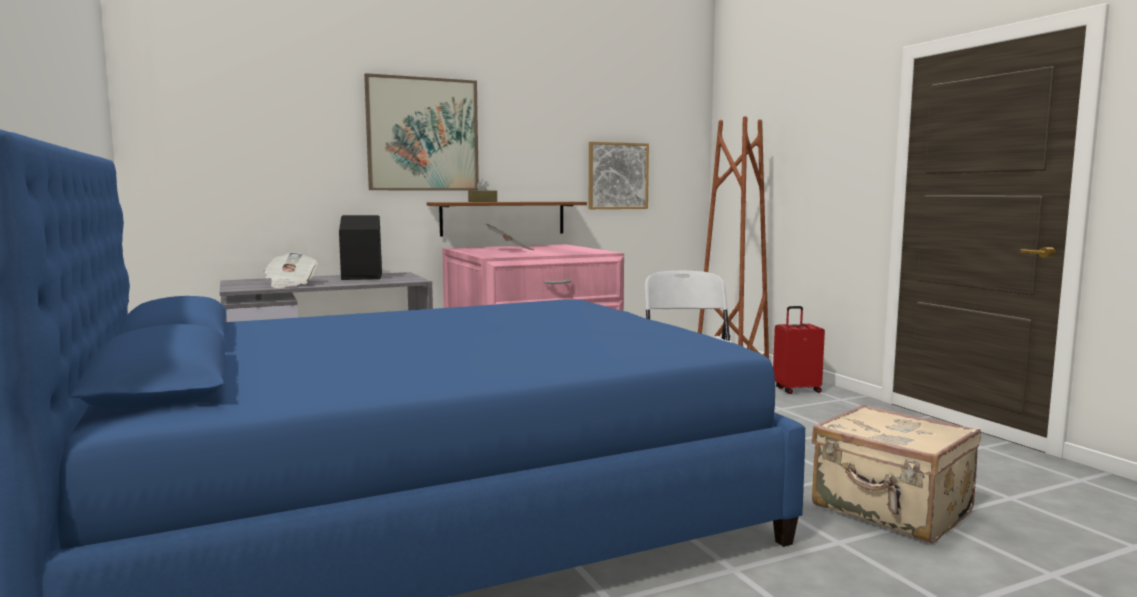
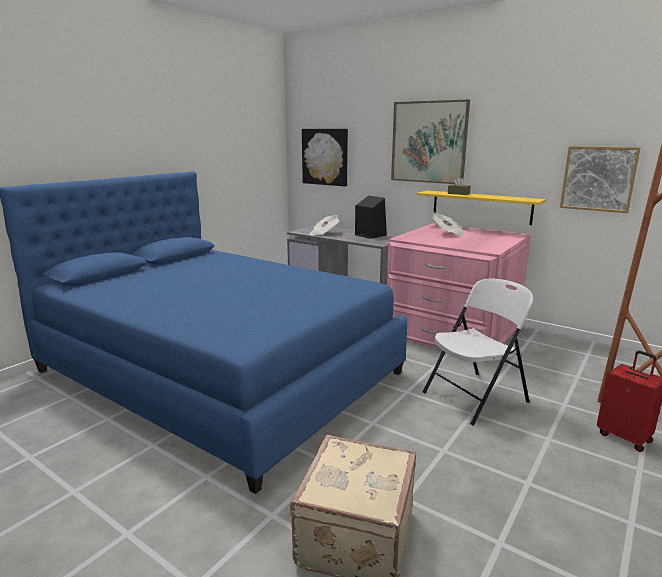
camera: 60 degrees right, 10 degrees up
brown shelf [427,202,587,237] -> yellow shelf [417,190,546,225]
none -> picture [302,129,348,186]

